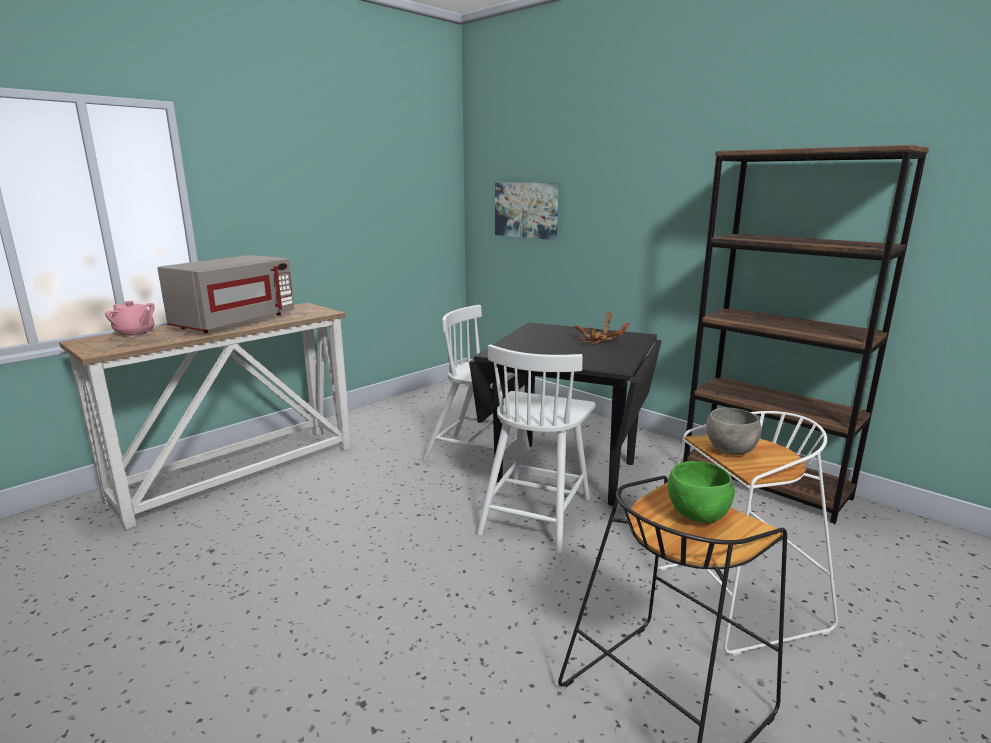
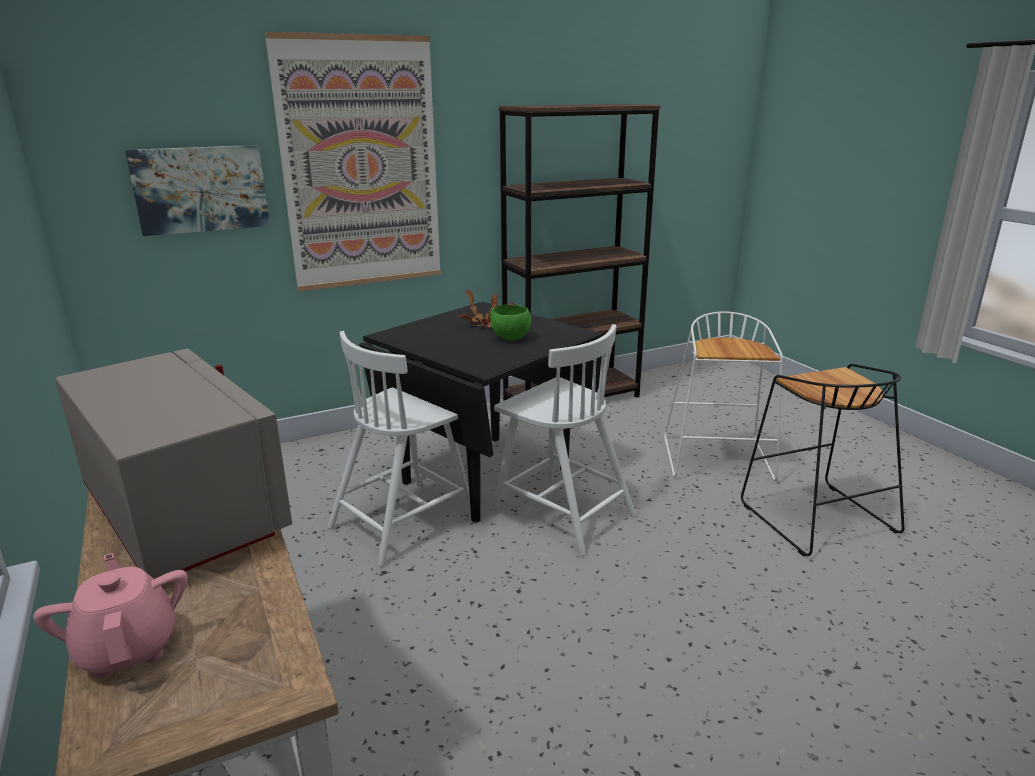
camera: 70 degrees left, 5 degrees up
pink teapot [105,301,155,337] -> pink teapot turned 75 degrees counterclockwise [33,553,188,678]
green bowl [668,461,735,523] -> green bowl moved to [490,305,531,341]
grey bowl [706,408,761,455] -> none
none -> picture [265,32,441,291]

